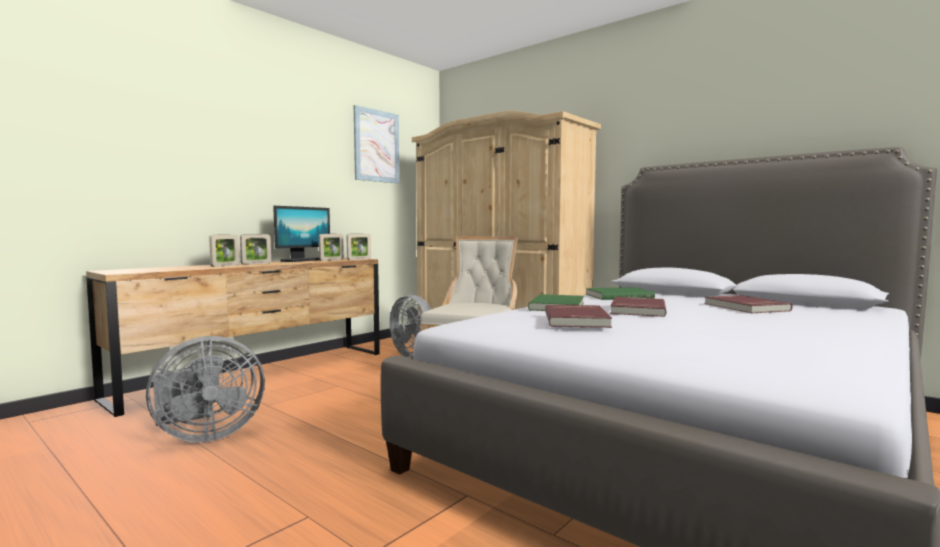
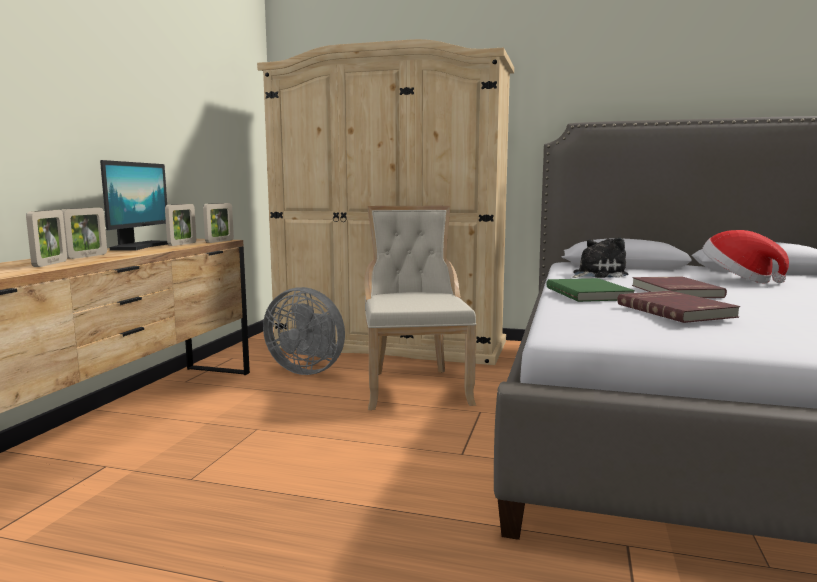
camera: 25 degrees left, 5 degrees up
grey fan [146,336,265,442] -> none
picture [354,105,399,183] -> none
green book [586,287,655,300] -> plush toy [572,237,629,278]
red book [704,295,792,313] -> hat [703,230,789,283]

